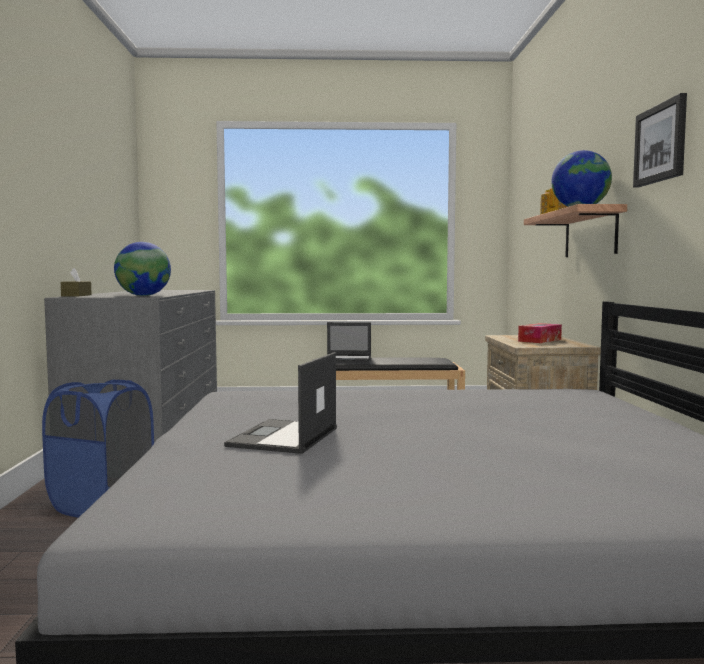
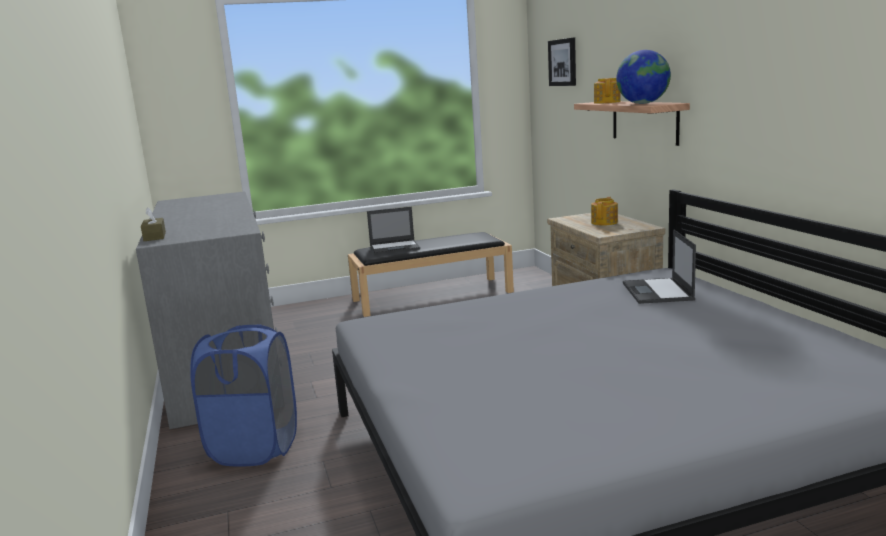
camera: 15 degrees left, 10 degrees up
globe [114,242,171,296] -> none
laptop [224,352,337,454] -> laptop moved to [623,229,696,304]
tissue box [518,323,562,343] -> teapot [591,197,618,226]
picture [633,93,687,187] -> picture moved to [548,37,576,86]

